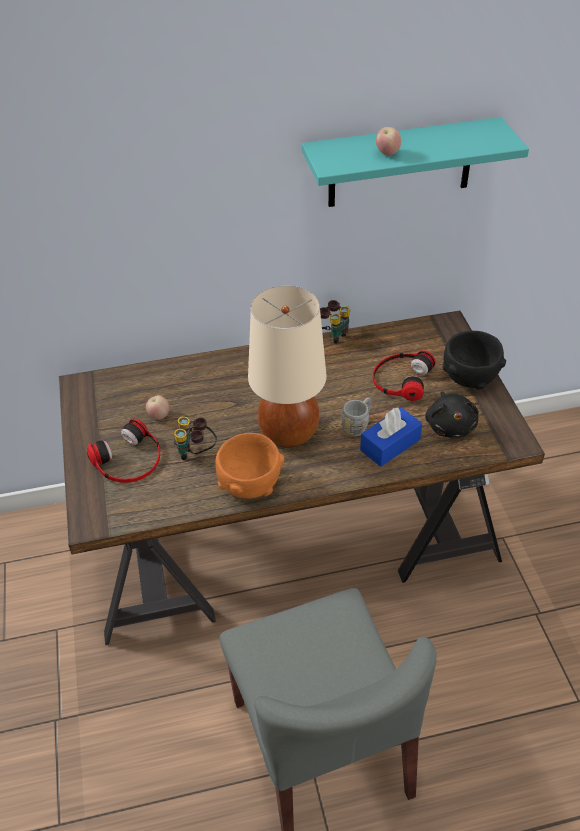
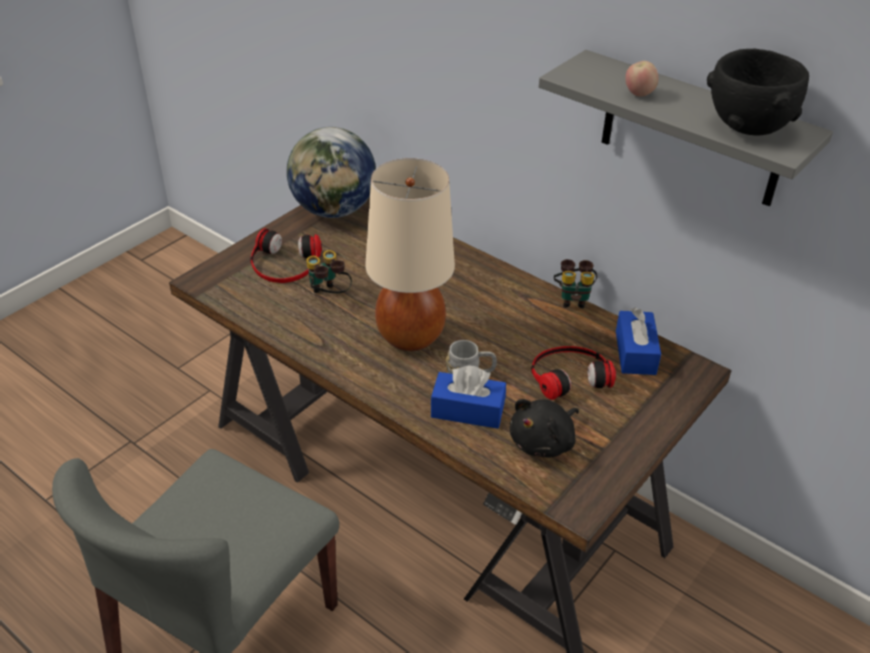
camera: 50 degrees right, 5 degrees down
apple [146,395,169,420] -> none
orange bowl [215,433,284,499] -> none
turquoise shelf [302,117,529,207] -> grey shelf [539,50,833,206]
black bowl [442,331,506,390] -> black bowl moved to [707,49,809,136]
none -> globe [287,127,376,218]
none -> blue tissue box [616,308,661,375]

